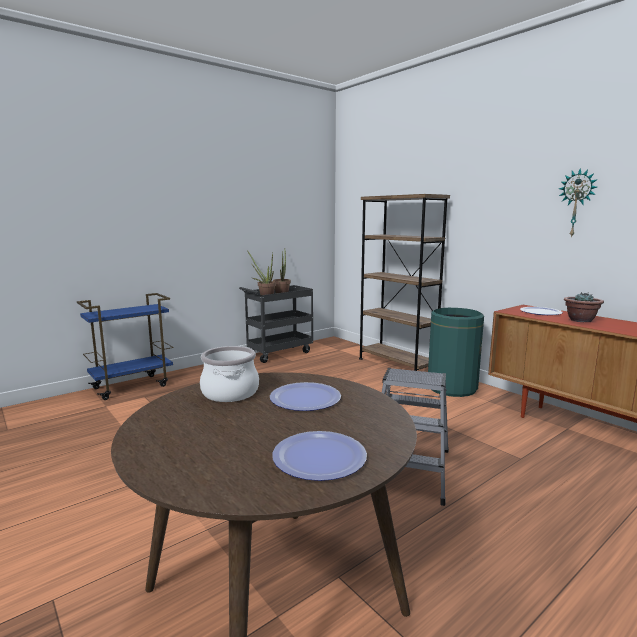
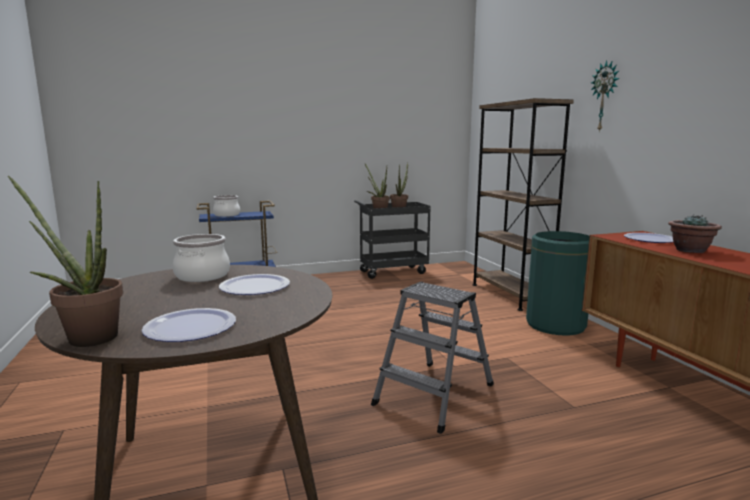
camera: 20 degrees right, 0 degrees up
wall clock [559,168,598,238] -> wall clock moved to [591,61,620,132]
none -> potted plant [8,175,123,347]
none -> cooking pot [213,195,240,217]

